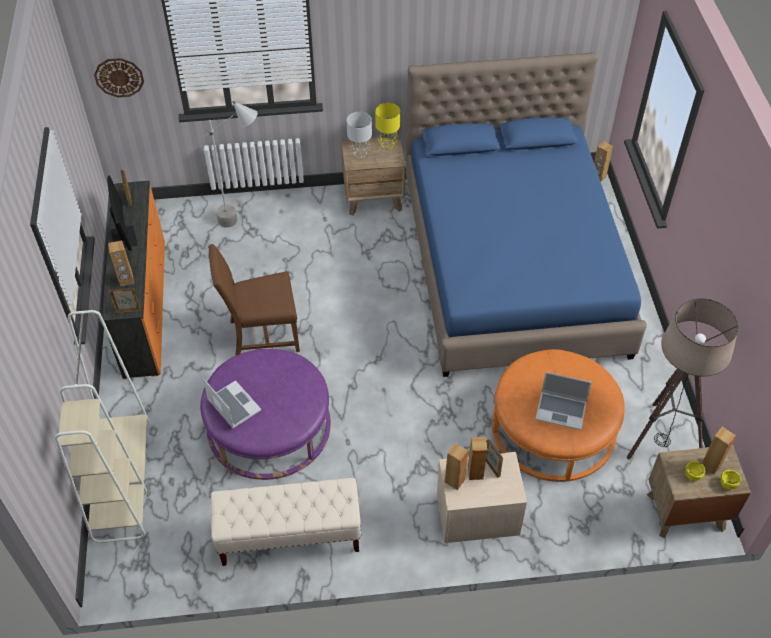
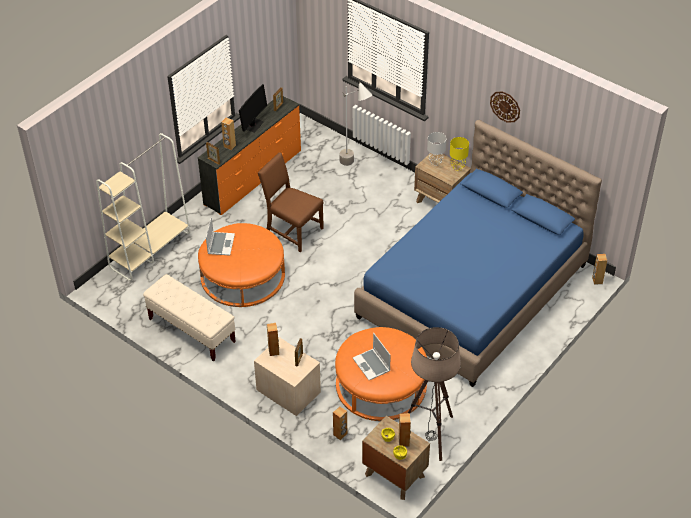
camera: 45 degrees right, 5 degrees down
wall clock [94,58,144,97] -> wall clock moved to [490,91,520,123]
purple ottoman [200,349,331,480] -> orange ottoman [198,223,285,307]
brown speaker [468,437,487,480] -> brown speaker moved to [333,406,347,440]

